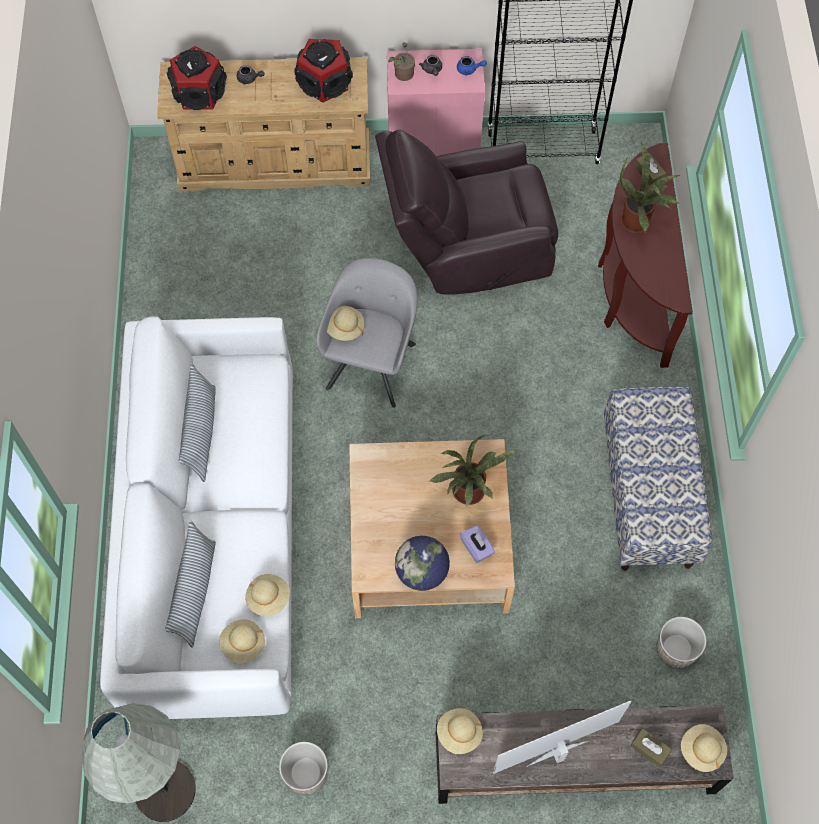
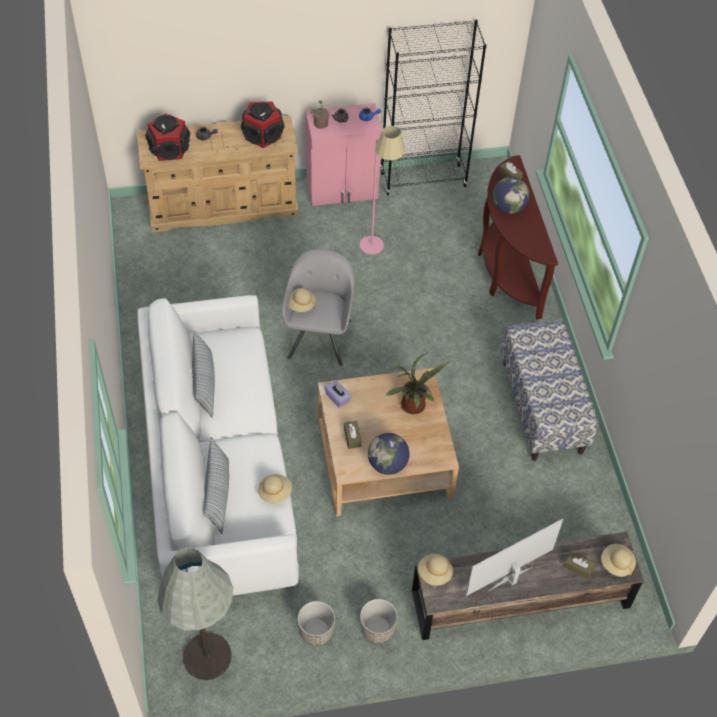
camera: 10 degrees left, 10 degrees down
beige hat [219,619,265,663] -> none
brown armchair [375,130,558,295] -> pink floor lamp [360,126,405,255]
purple tissue box [460,525,495,563] -> purple tissue box moved to [324,381,351,408]
potted plant [619,142,680,233] -> globe [493,177,530,214]
planter [656,617,706,669] -> planter moved to [360,599,398,643]
none -> brown tissue box [344,421,362,449]

